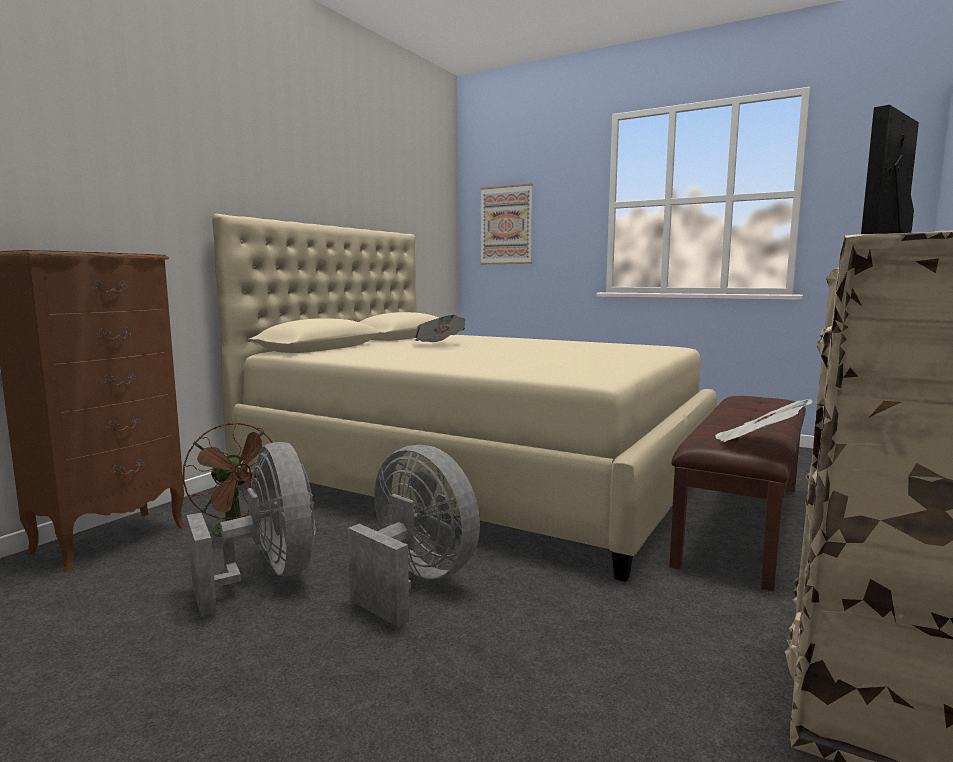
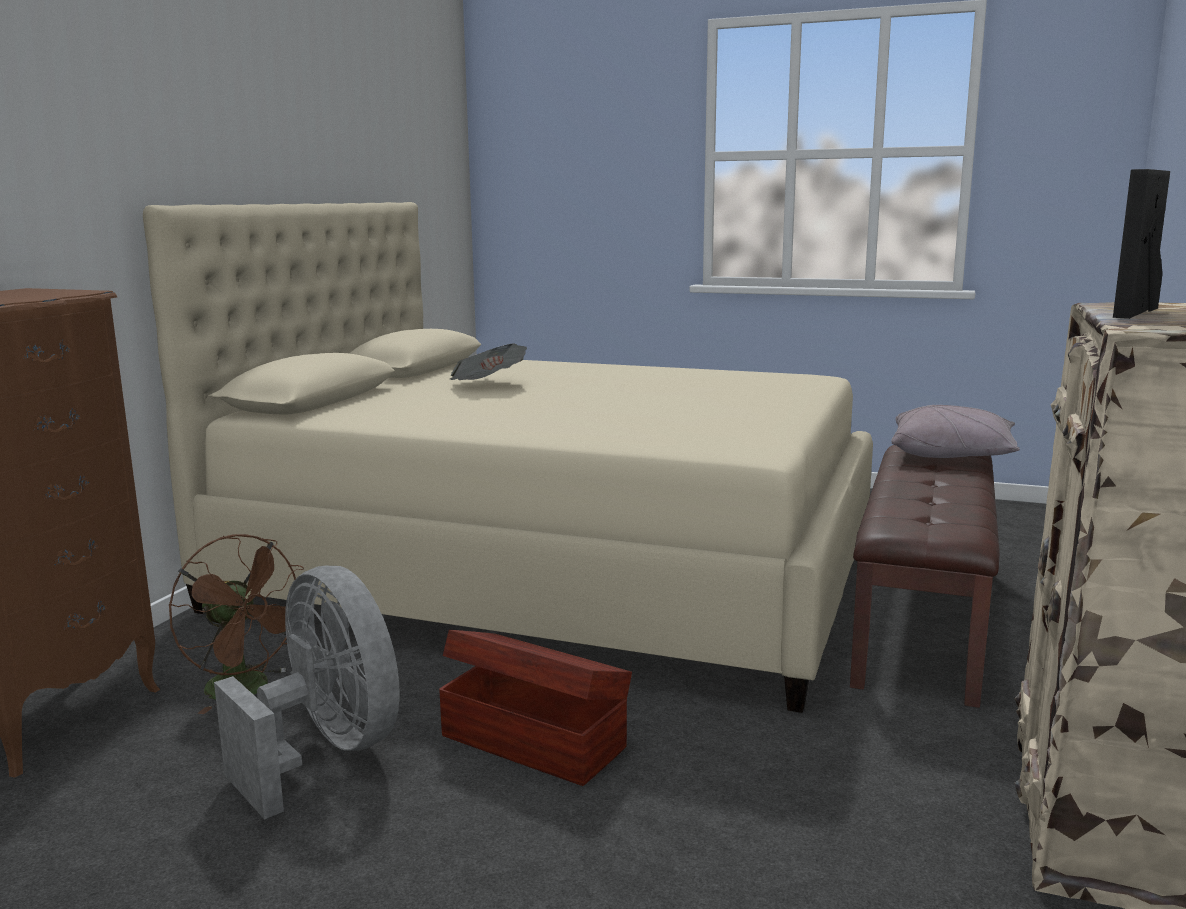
camera: 10 degrees left, 5 degrees up
grey fan [348,445,480,627] -> brown storage box [439,630,632,786]
picture [480,184,533,264] -> none
newspaper [715,399,812,442] -> none
none -> purple pillow [891,405,1020,458]

